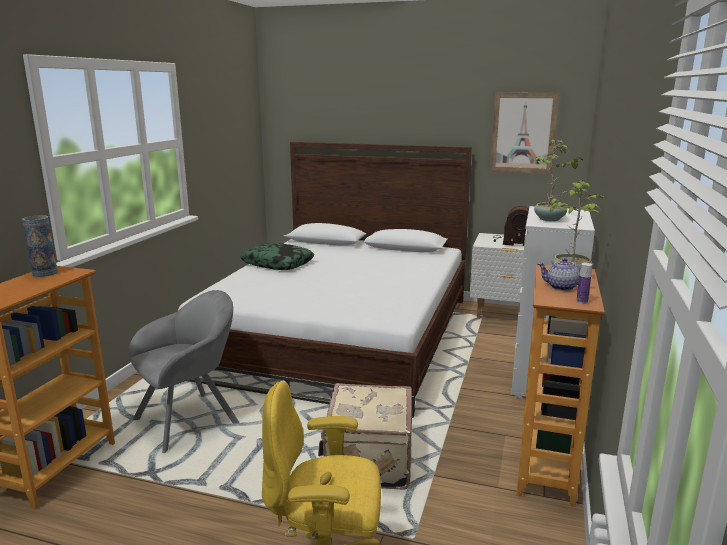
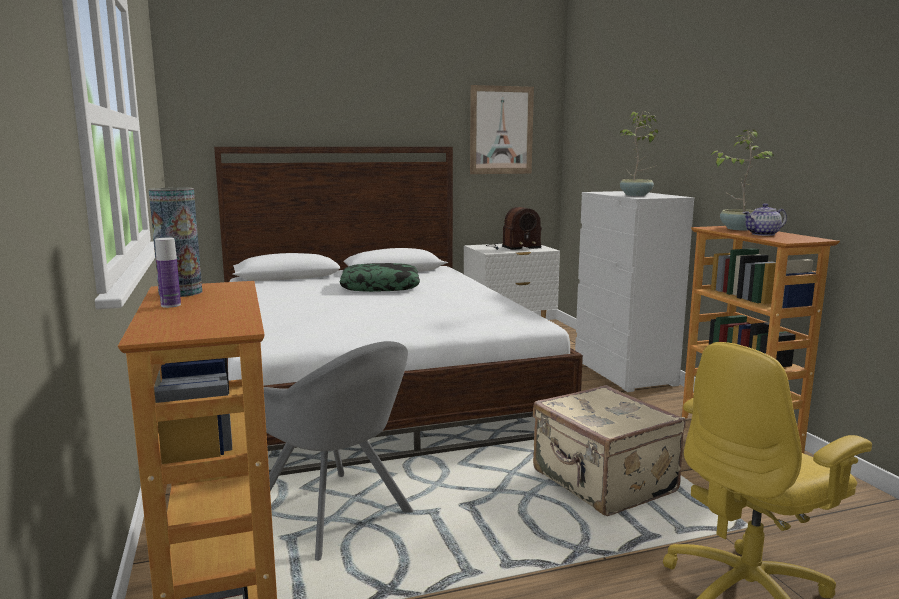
camera: 35 degrees left, 5 degrees down
grey armchair [129,290,240,453] -> grey armchair turned 120 degrees clockwise [263,341,414,561]
pillow [240,243,314,270] -> pillow moved to [340,263,420,292]
bottle [576,263,592,304] -> bottle moved to [155,238,181,308]

